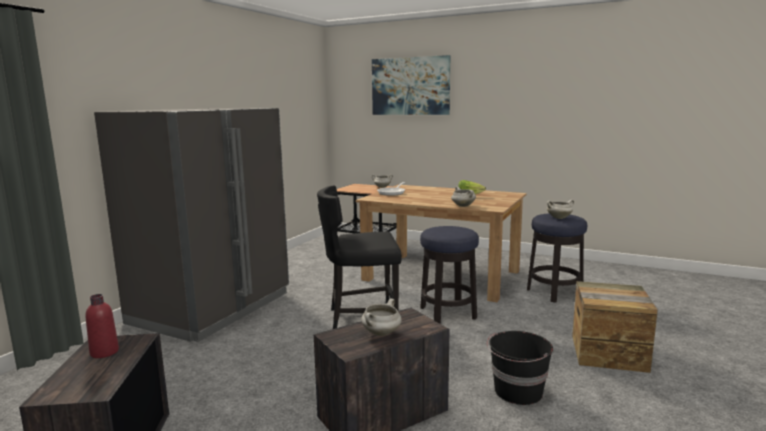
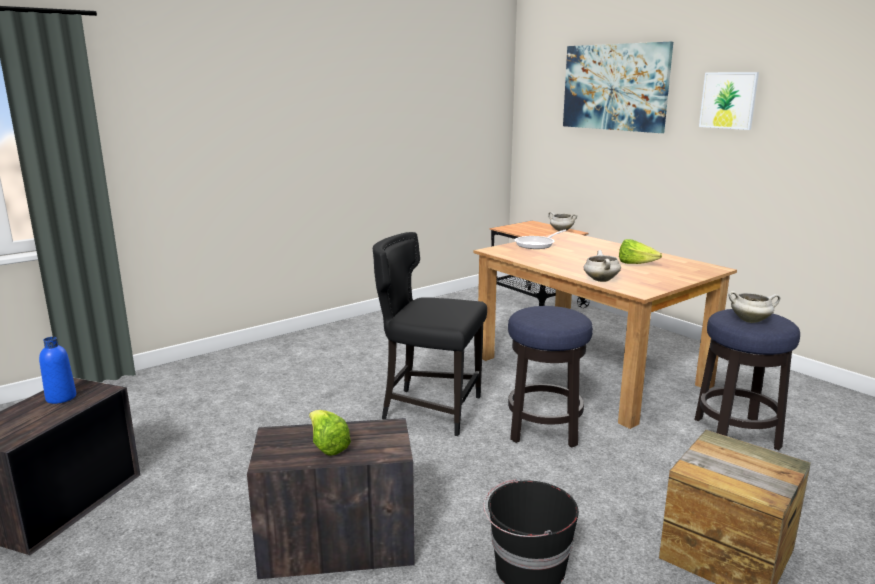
camera: 25 degrees right, 5 degrees up
red bottle [85,294,119,358] -> blue bottle [39,337,76,404]
grey fridge [94,108,289,342] -> none
white cooking pot [361,298,402,336] -> lettuce [309,410,351,456]
none -> picture [699,72,759,130]

